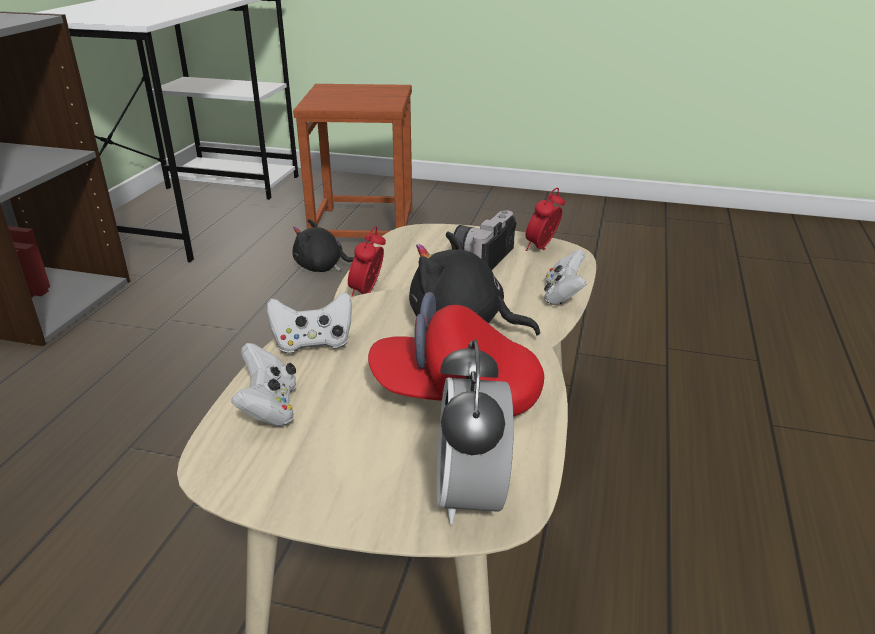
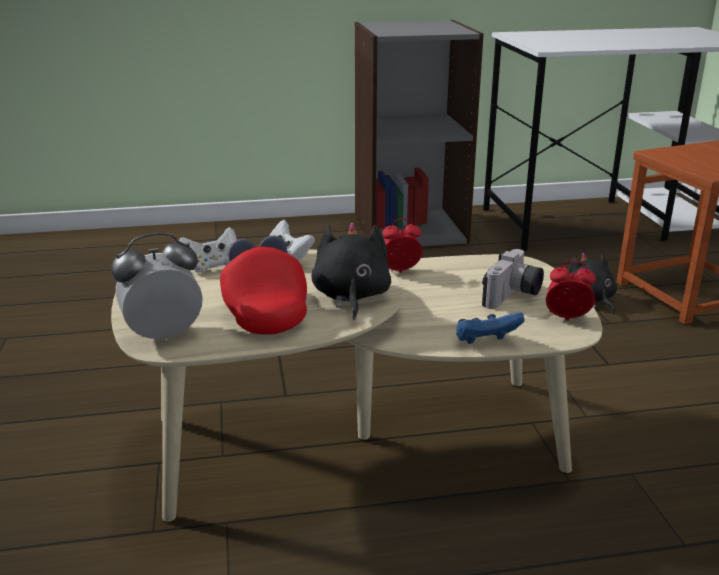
camera: 65 degrees right, 5 degrees down
camera [452,210,516,270] -> camera turned 120 degrees clockwise [482,249,544,309]
white game controller [544,250,586,305] -> blue game controller [456,312,524,344]

